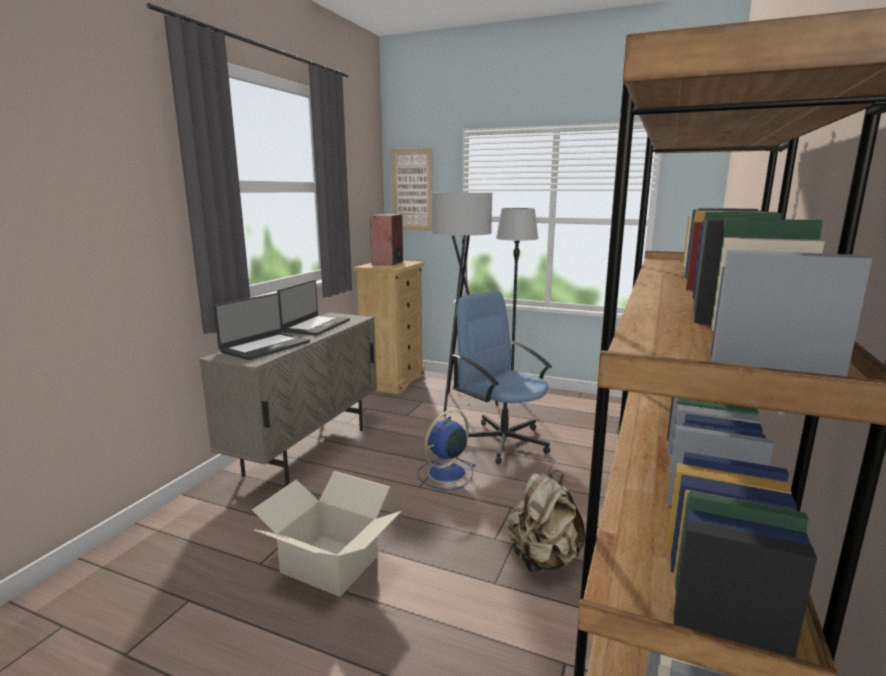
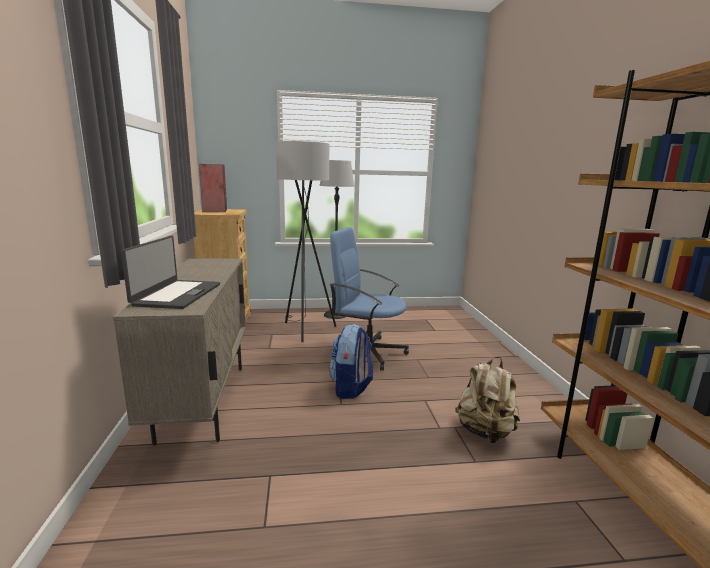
camera: 30 degrees left, 0 degrees up
cardboard box [252,471,402,597] -> none
laptop [277,280,350,335] -> none
picture [391,148,433,231] -> none
blue fan [417,410,476,490] -> backpack [329,324,373,399]

